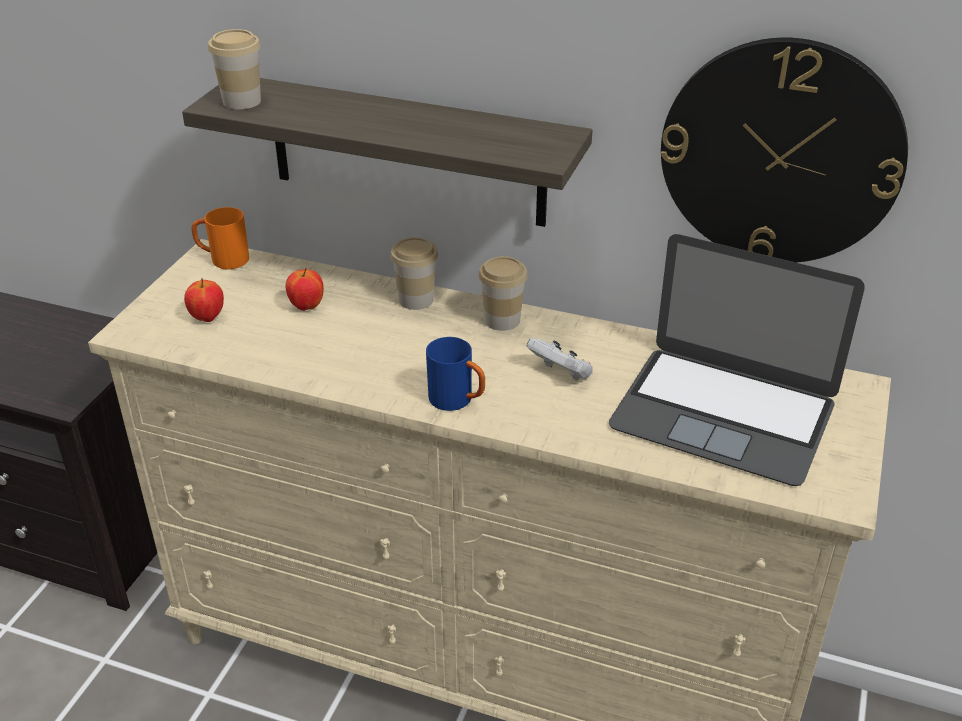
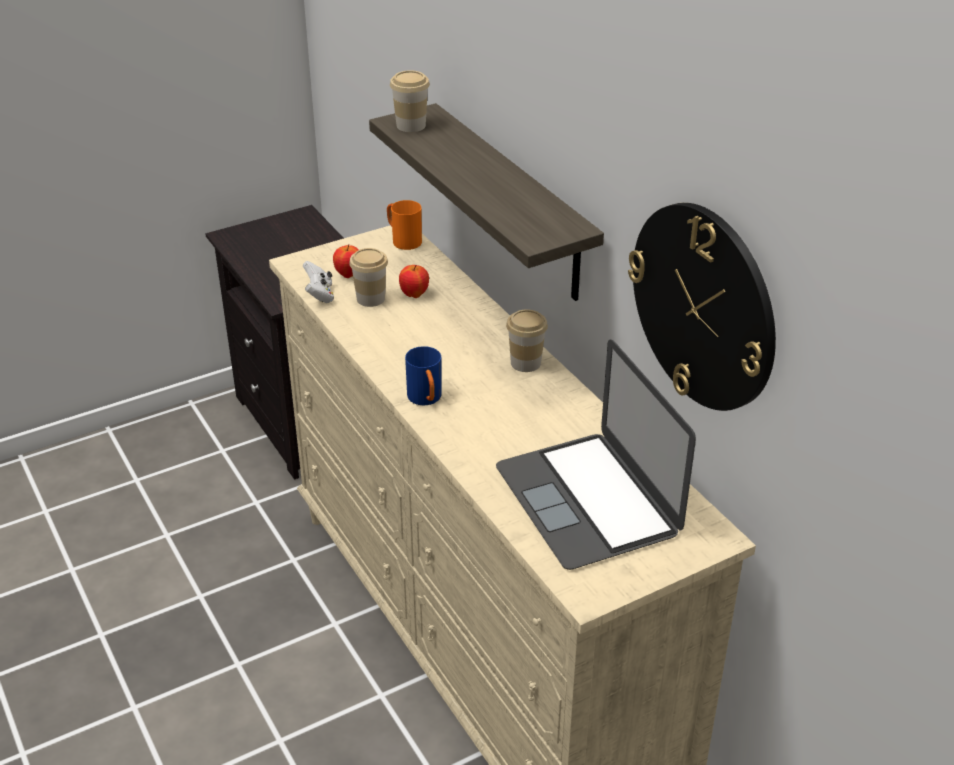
camera: 40 degrees right, 0 degrees up
cup [390,237,438,310] -> cup moved to [349,248,388,307]
white game controller [526,338,593,381] -> white game controller moved to [303,261,334,303]

